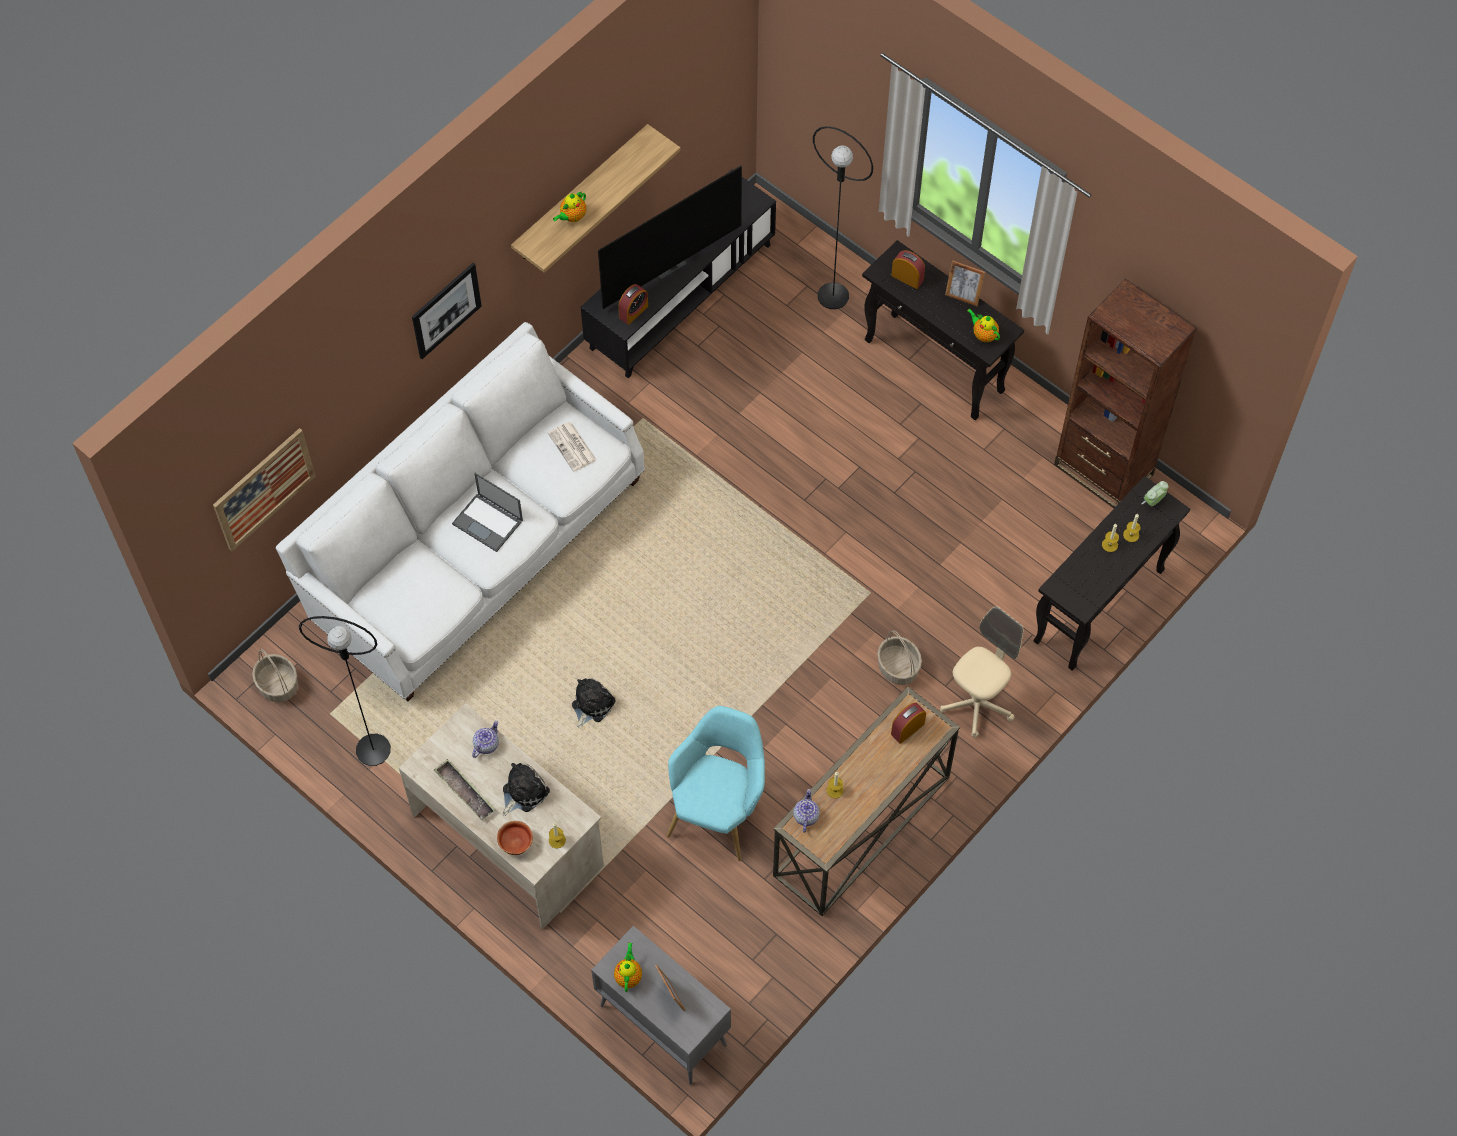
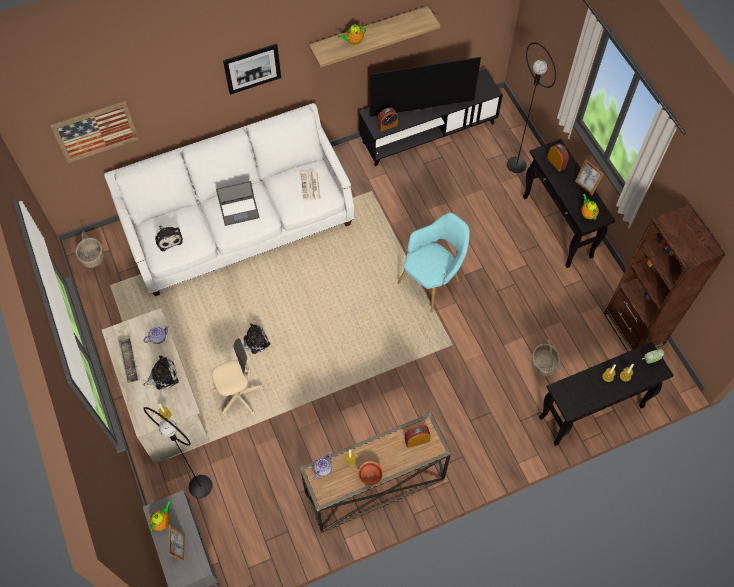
camera: 25 degrees right, 0 degrees up
black floor lamp [299,616,391,766] -> black floor lamp moved to [144,407,213,498]
laptop [452,473,523,552] -> laptop turned 75 degrees counterclockwise [216,181,260,226]
bowl [497,821,533,855] -> bowl moved to [358,461,383,486]
turquoise armchair [667,706,765,861] -> turquoise armchair moved to [398,213,470,312]
basket [877,631,922,685] -> basket moved to [532,340,560,376]
beige office chair [940,606,1023,738] -> beige office chair moved to [212,338,264,417]
none -> plush toy [155,226,183,252]

